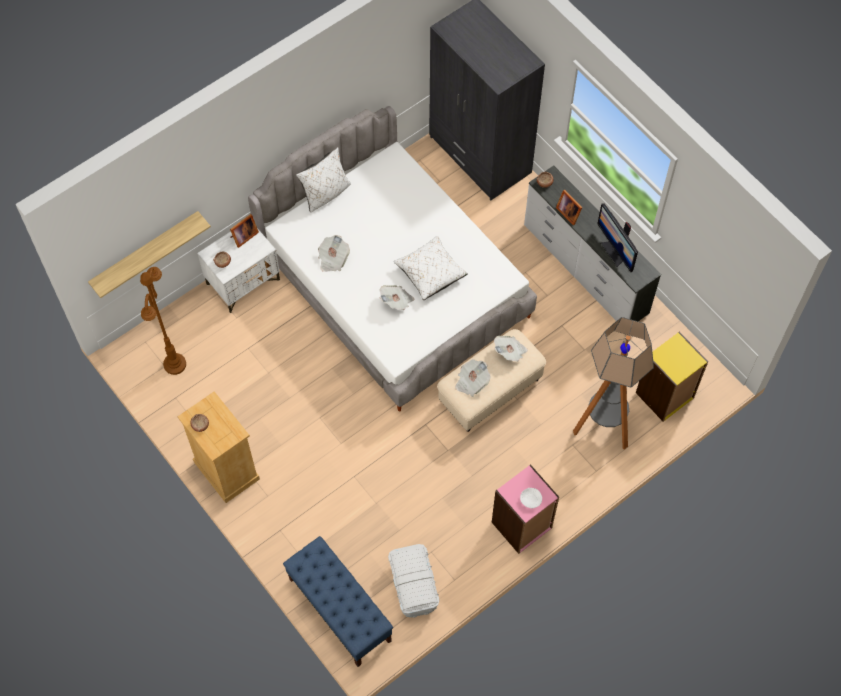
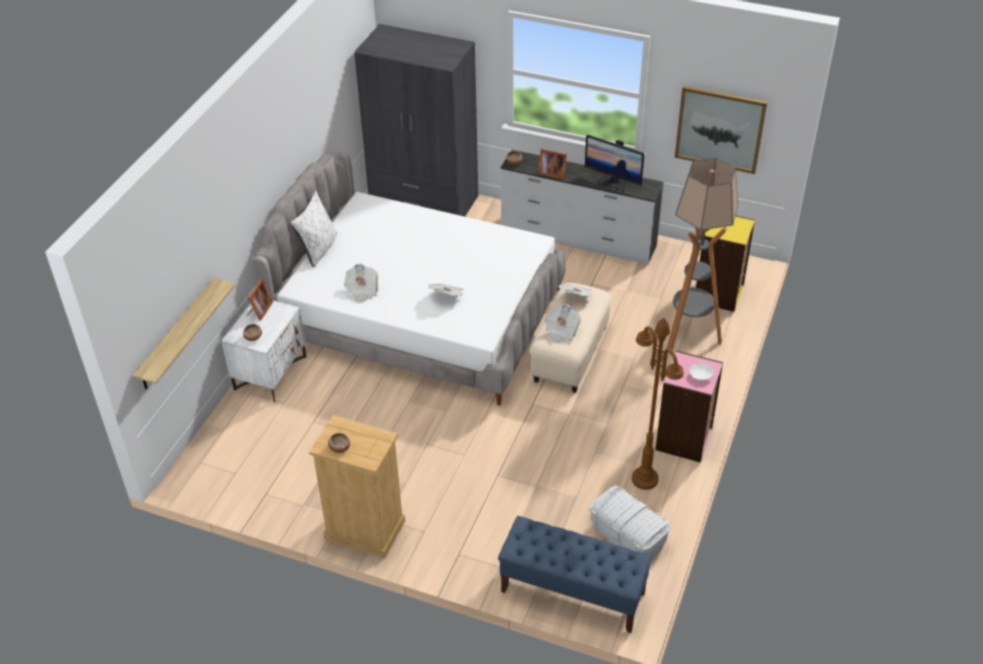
camera: 30 degrees left, 20 degrees down
brown floor lamp [140,267,186,375] -> brown floor lamp moved to [632,318,684,490]
white pillow [394,236,468,300] -> none
none -> picture [675,86,767,174]

